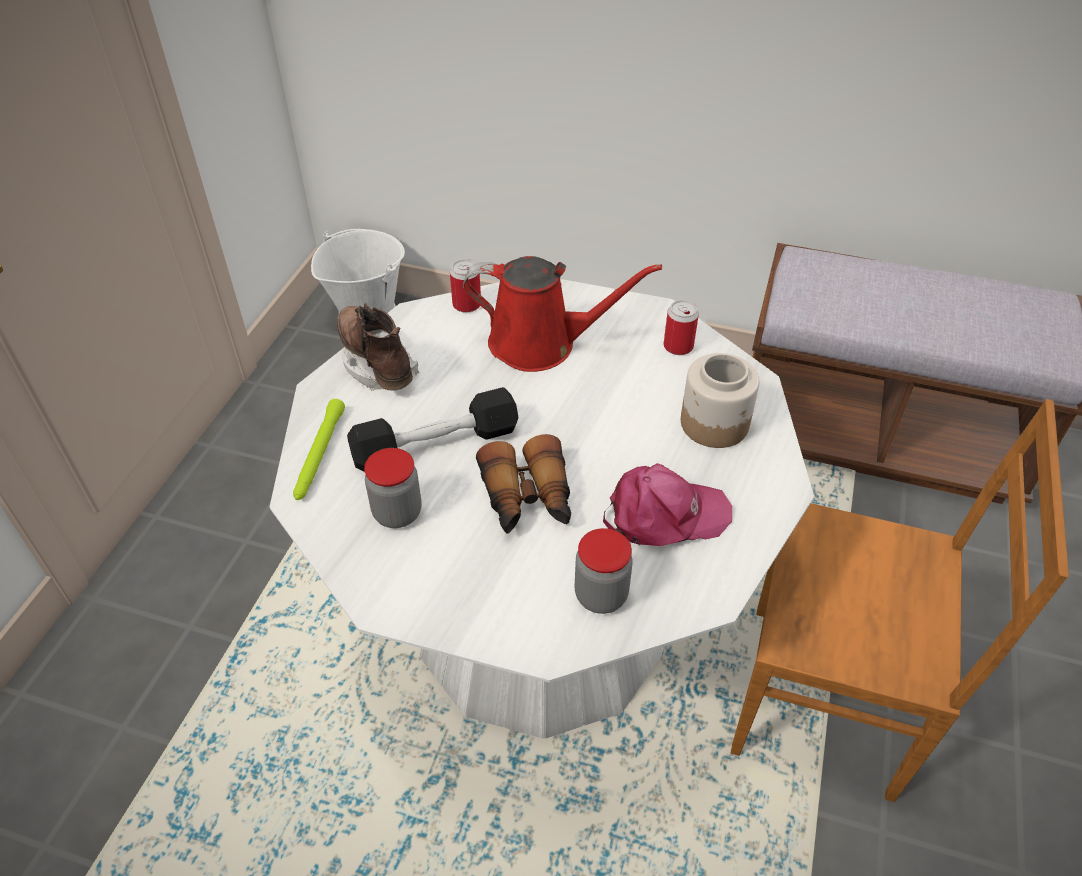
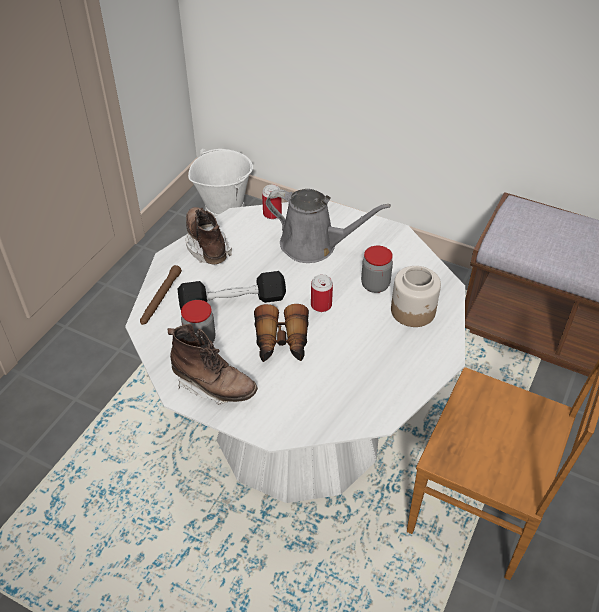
camera: 10 degrees right, 0 degrees up
green flashlight [293,399,345,500] -> brown flashlight [140,265,182,325]
red watering can [463,256,662,372] -> grey watering can [266,189,391,263]
jar [575,528,633,614] -> jar moved to [361,246,393,293]
pink cap [603,463,732,546] -> none
can [664,300,699,355] -> can moved to [311,274,333,312]
none -> brown boot [167,324,258,405]

